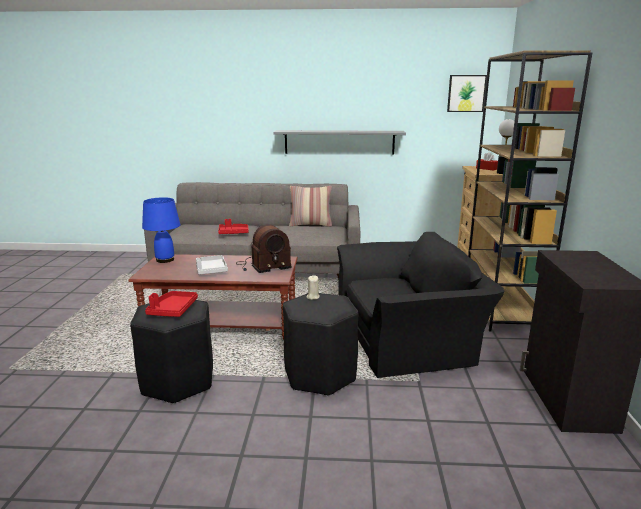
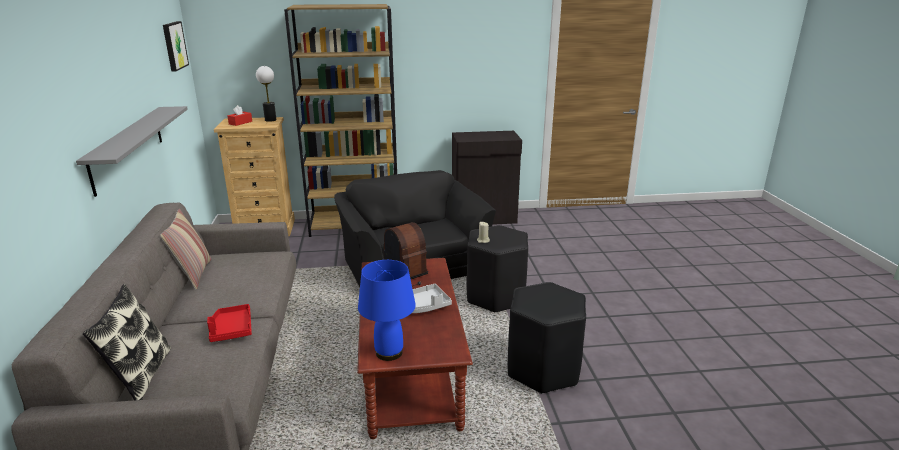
camera: 100 degrees left, 5 degrees up
red tray [145,291,198,317] -> none
none -> pillow [83,284,171,400]

